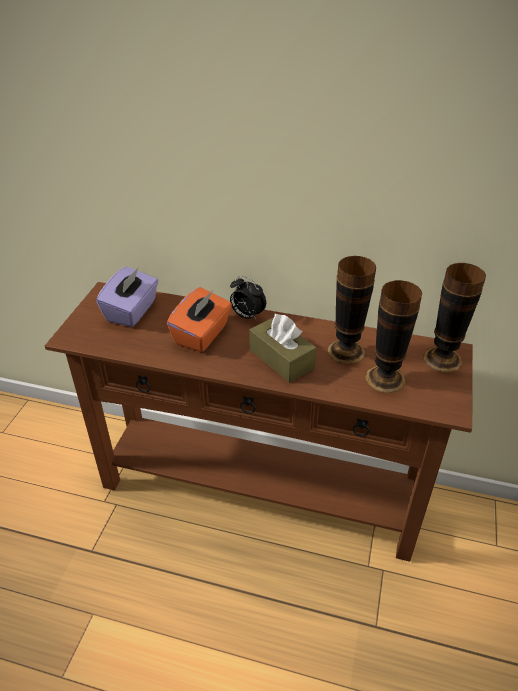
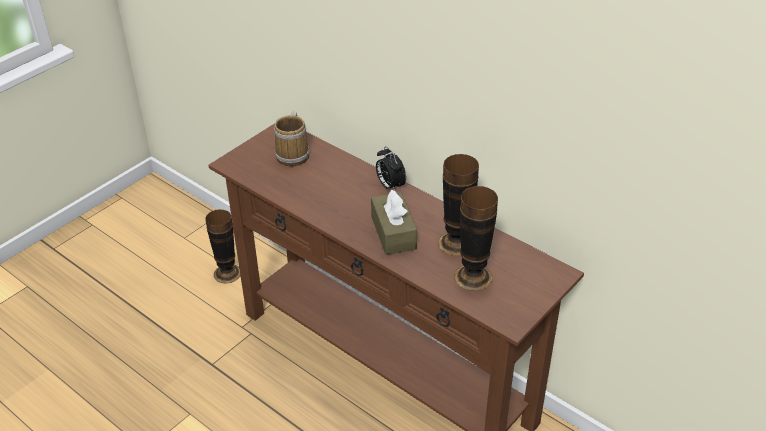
camera: 25 degrees right, 0 degrees up
purple tissue box [96,266,158,327] -> mug [274,111,310,166]
orange tissue box [167,287,232,352] -> none
vase [423,263,486,372] -> vase moved to [205,209,240,283]

